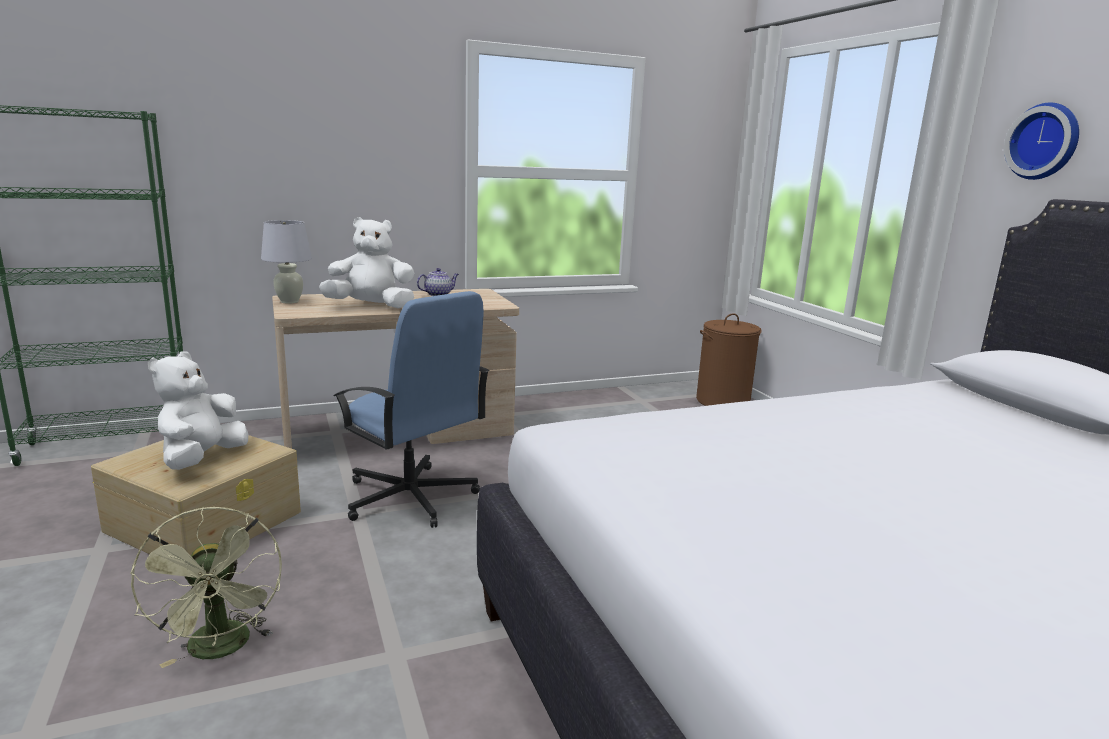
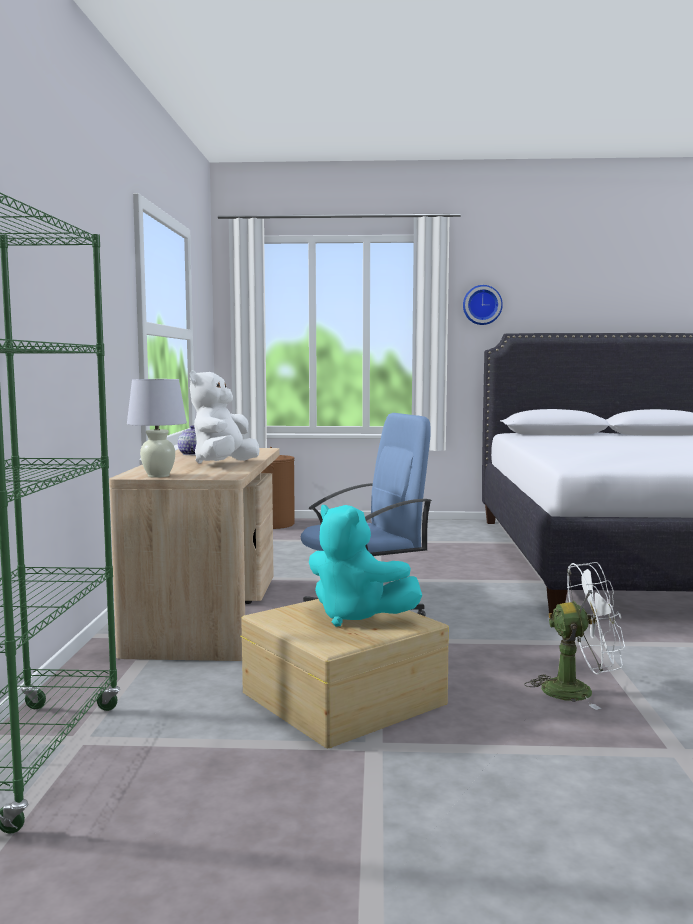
camera: 65 degrees left, 10 degrees down
green fan [130,507,282,668] -> white fan [525,562,625,710]
white plush toy [148,351,248,470] -> turquoise plush toy [309,505,422,627]

